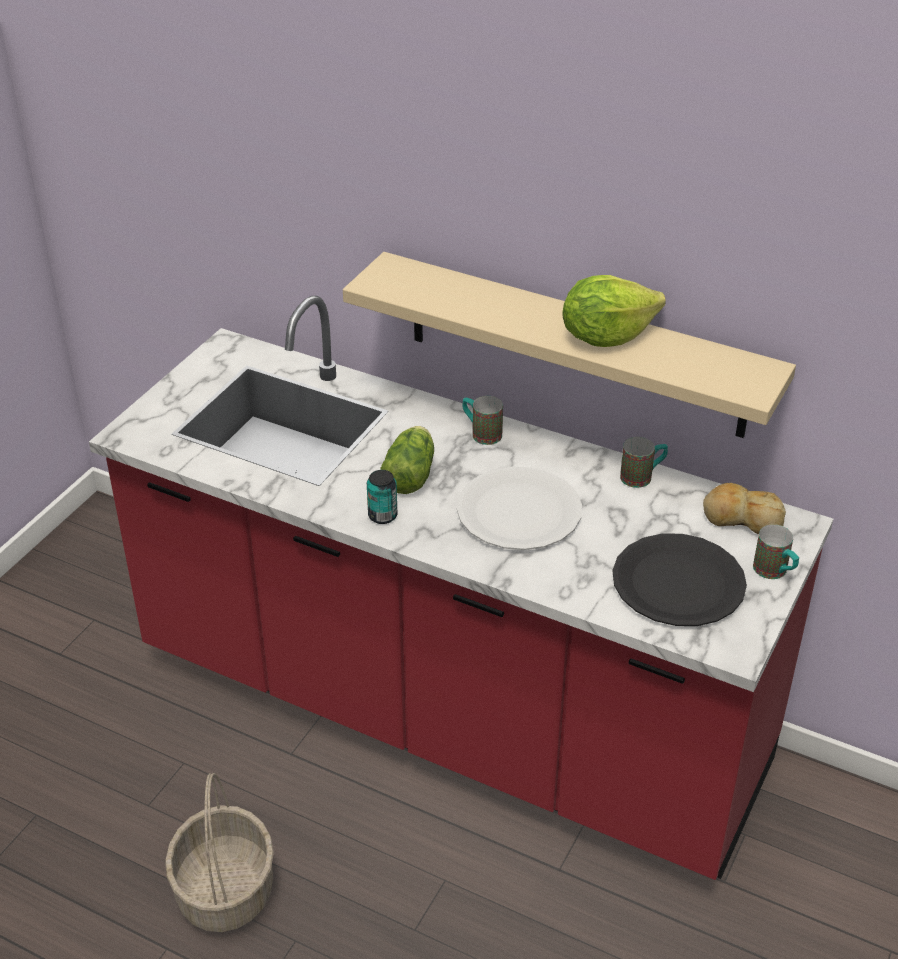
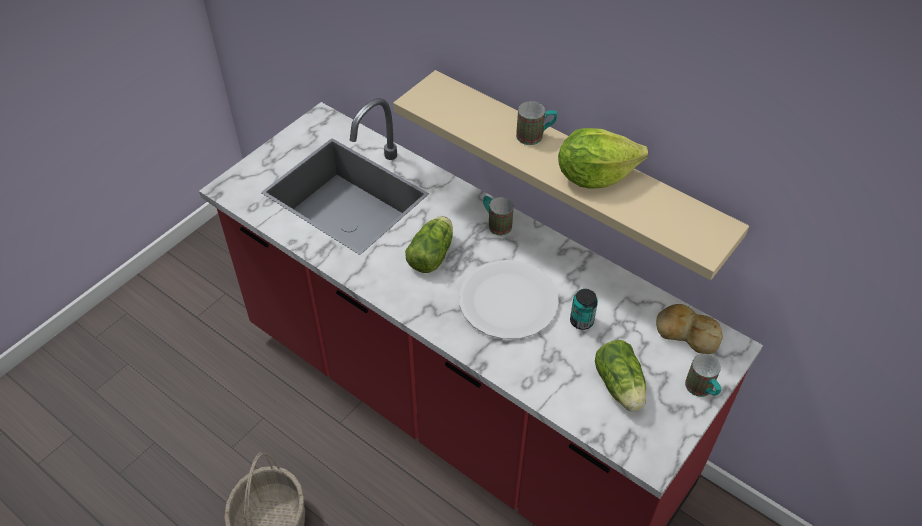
camera: 10 degrees right, 10 degrees up
can [367,470,398,524] -> can moved to [570,289,598,330]
black plate [612,534,747,626] -> lettuce [595,340,646,412]
mug [620,437,668,488] -> mug moved to [516,101,557,145]

